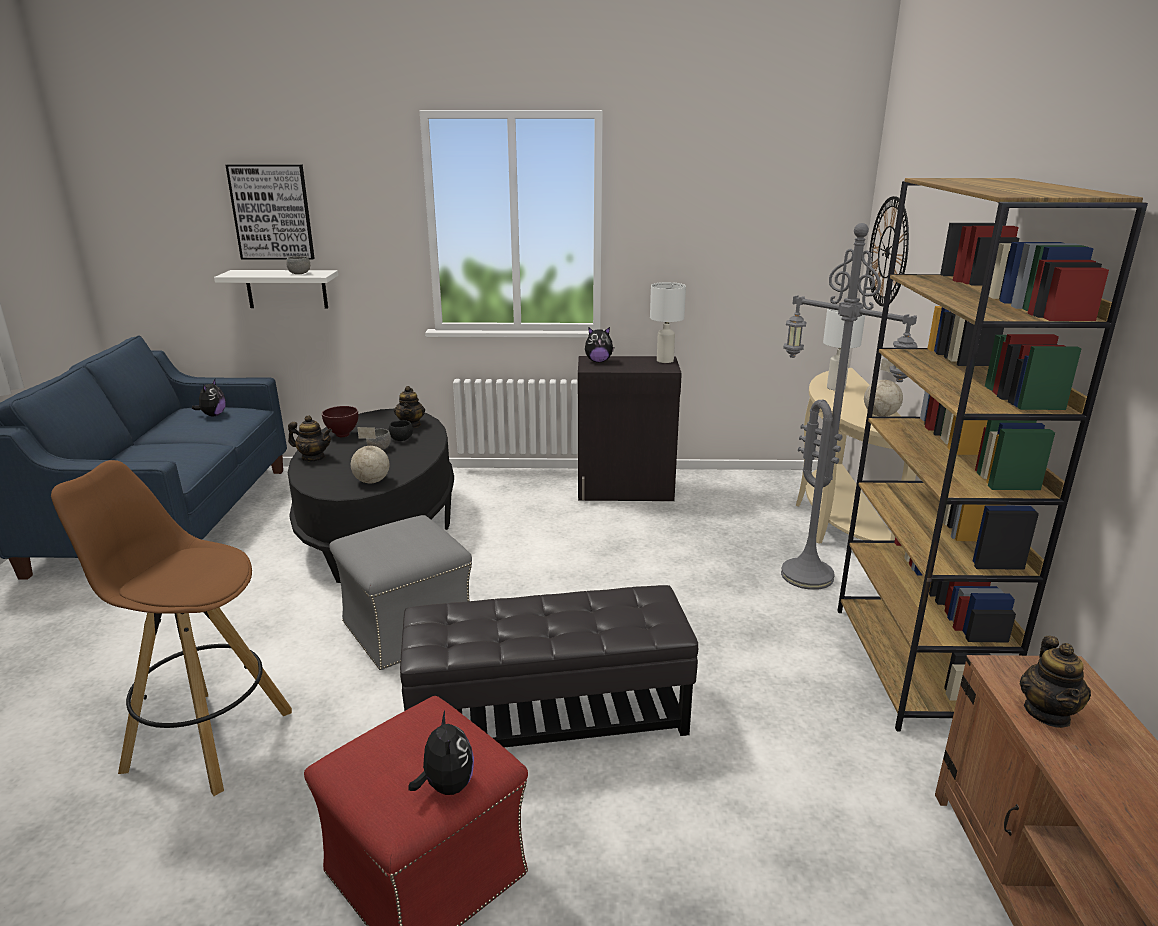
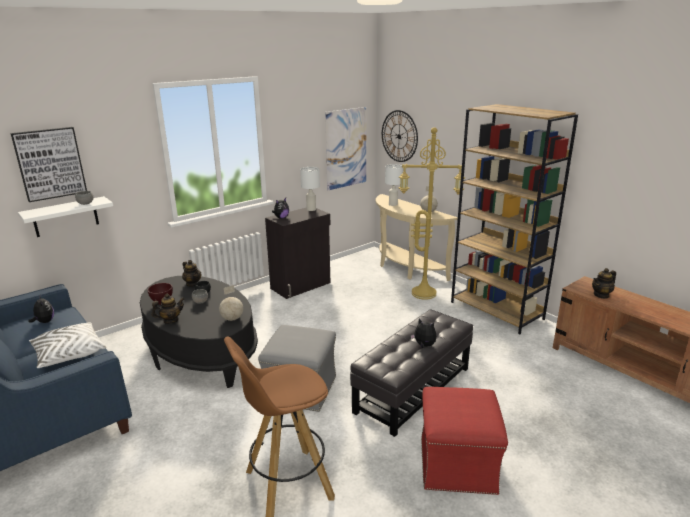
camera: 40 degrees left, 0 degrees up
plush toy [408,711,474,795] -> plush toy moved to [410,318,437,348]
grey floor lamp [781,223,918,590] -> yellow floor lamp [398,127,465,300]
teapot [1020,636,1091,728] -> teapot turned 90 degrees clockwise [592,268,616,299]
none -> white pillow [29,322,106,368]
none -> picture [325,107,367,190]

